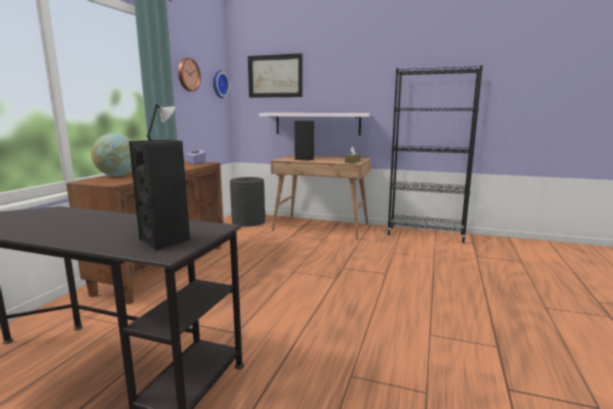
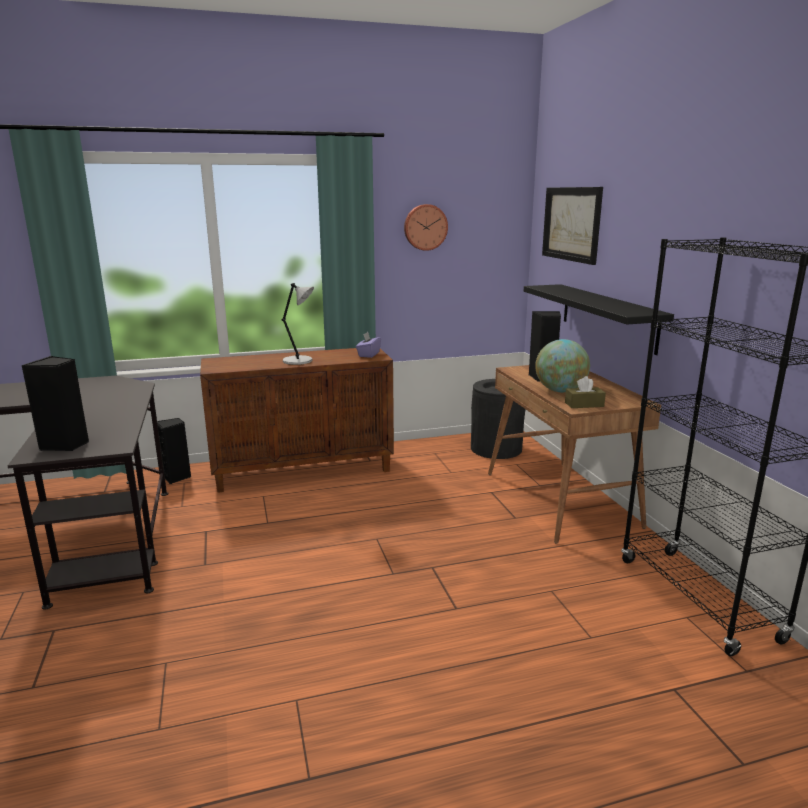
camera: 55 degrees right, 5 degrees up
globe [91,133,132,176] -> globe moved to [535,339,590,392]
wall clock [213,71,230,98] -> none
white shelf [259,113,370,136] -> black shelf [524,284,674,355]
none -> black speaker [157,418,191,484]

